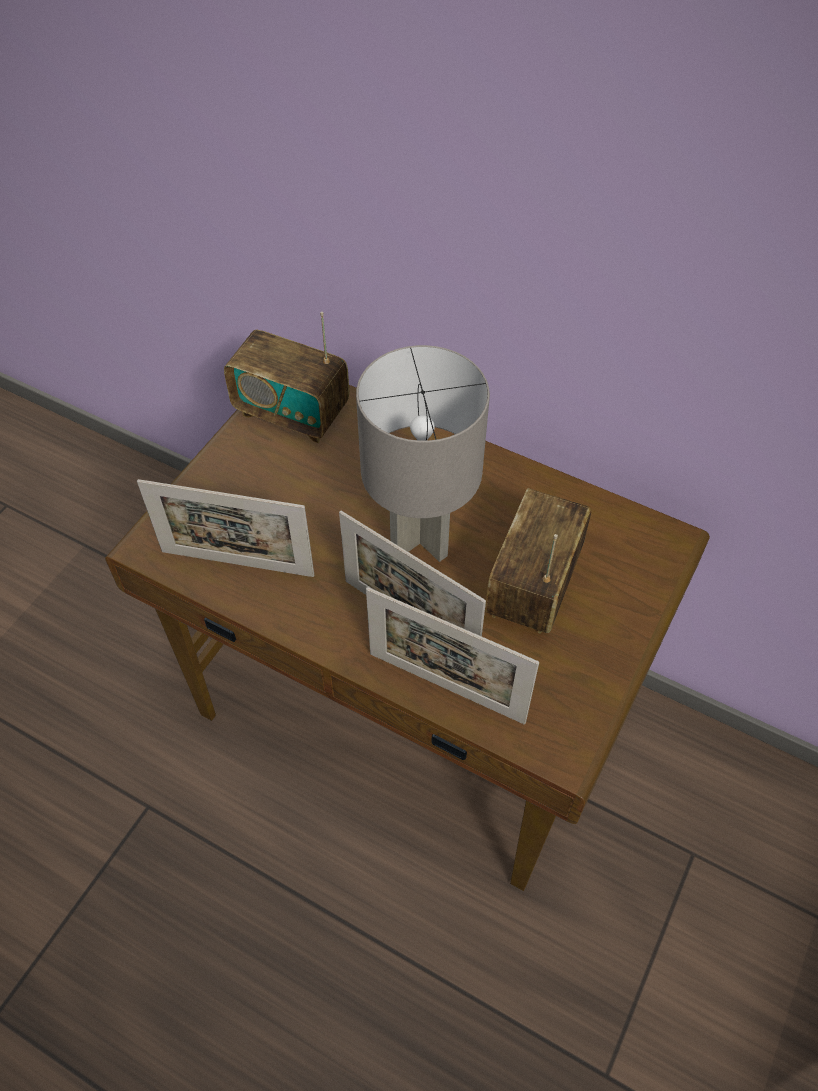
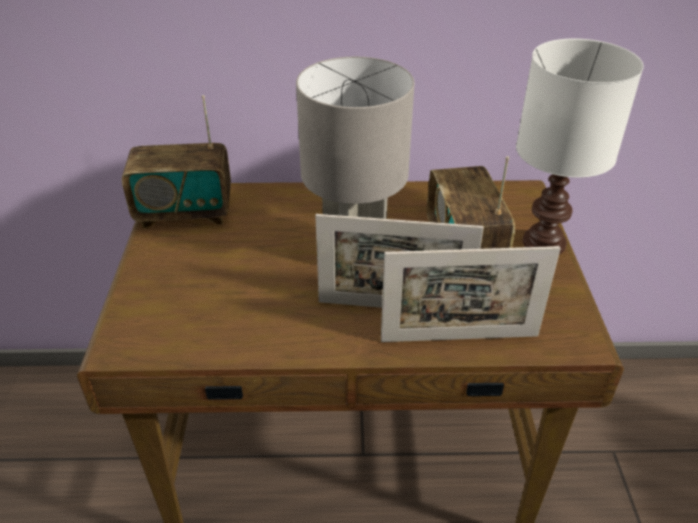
camera: 30 degrees left, 15 degrees down
picture frame [137,479,314,577] -> none
none -> white table lamp [516,38,644,255]

